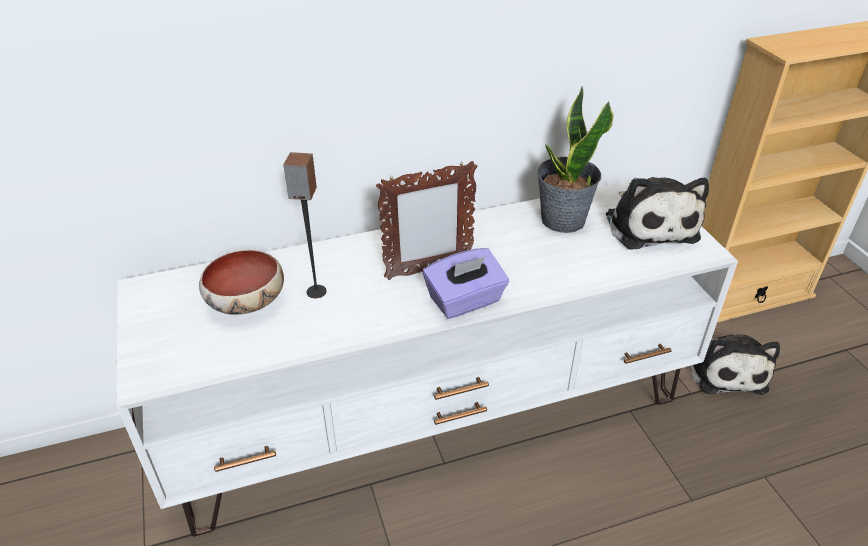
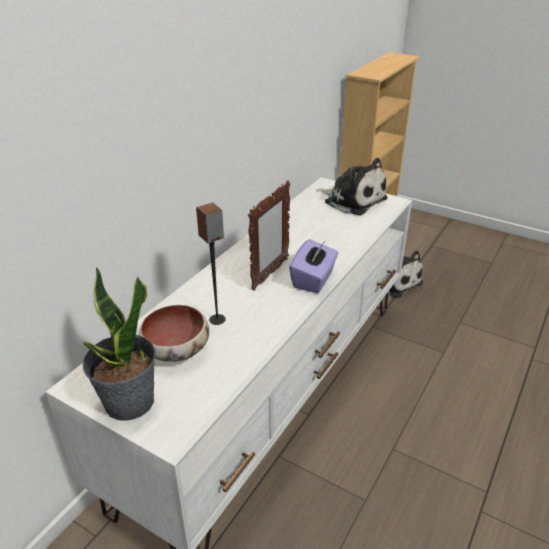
camera: 40 degrees left, 5 degrees down
potted plant [537,87,614,233] -> potted plant moved to [83,267,156,421]

